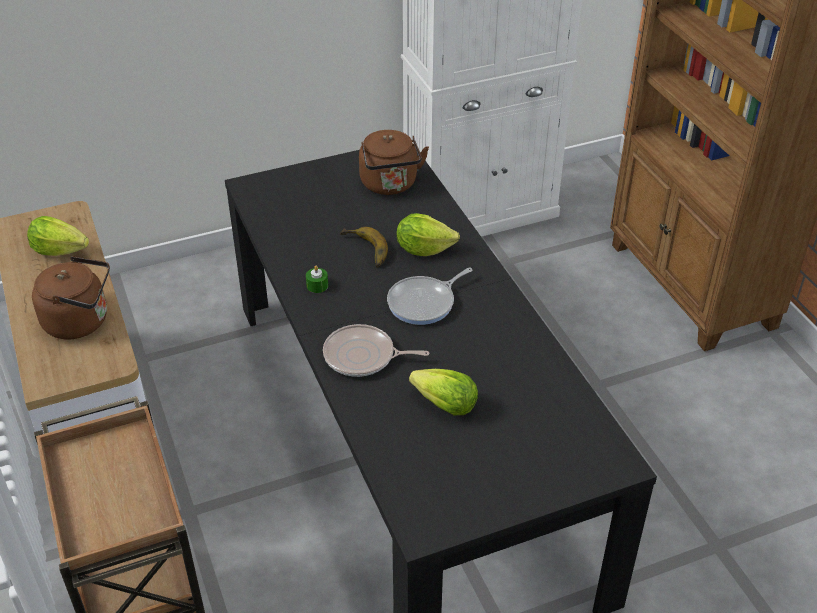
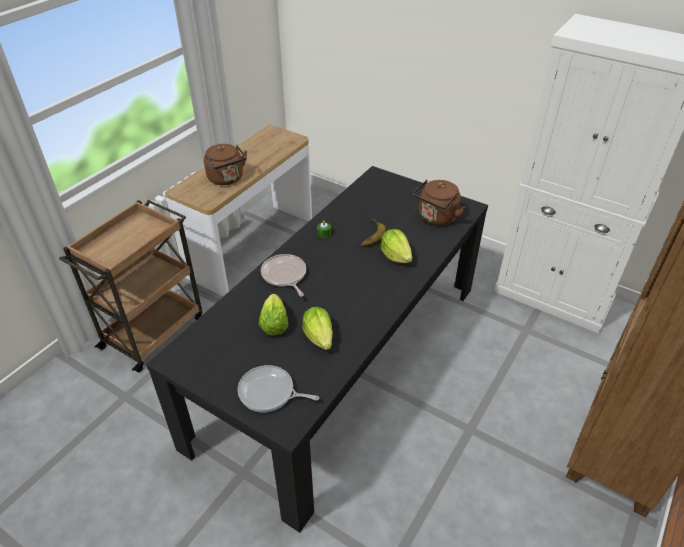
camera: 55 degrees right, 0 degrees up
lettuce [27,216,89,256] -> lettuce moved to [302,307,333,350]
frying pan [387,268,473,325] -> frying pan moved to [237,365,319,412]

